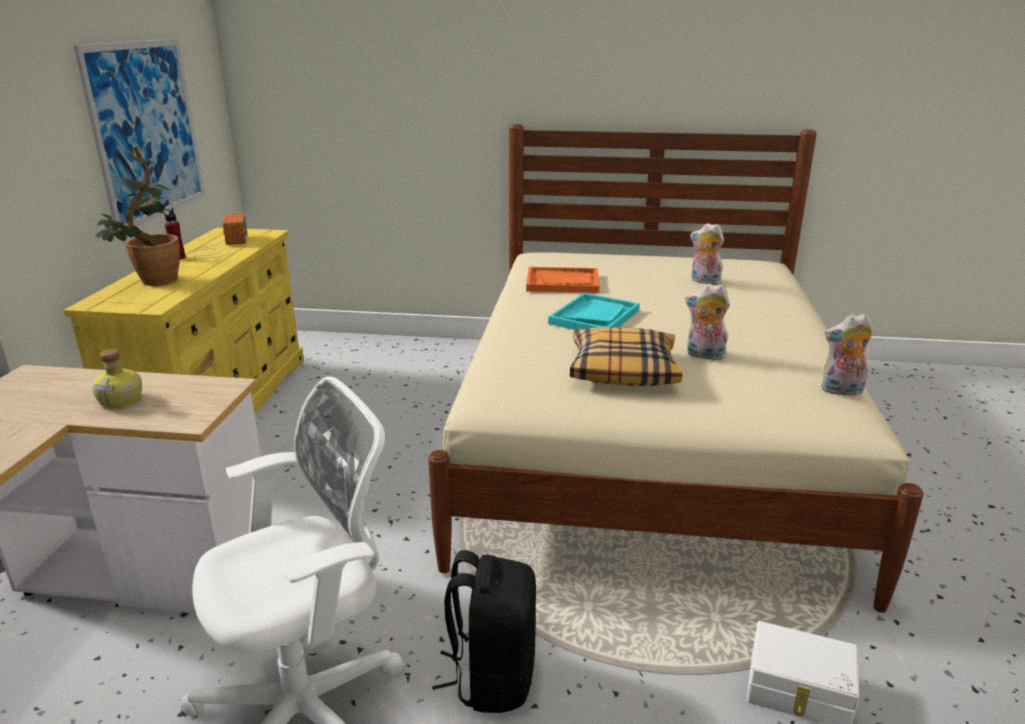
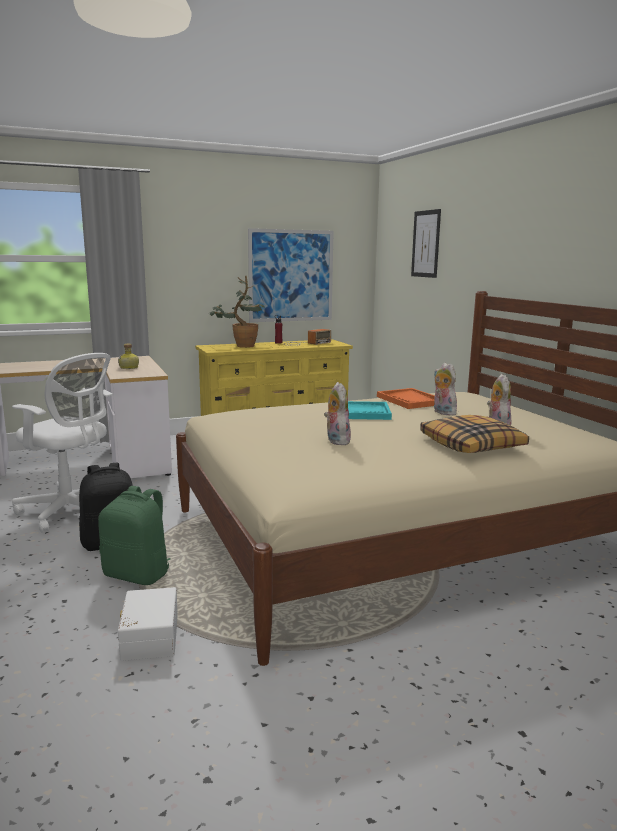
camera: 60 degrees right, 10 degrees down
pillow [570,327,682,386] -> pillow moved to [420,415,529,453]
plush toy [821,314,872,397] -> plush toy moved to [434,363,457,416]
none -> green backpack [98,486,171,585]
none -> picture [411,209,441,278]

